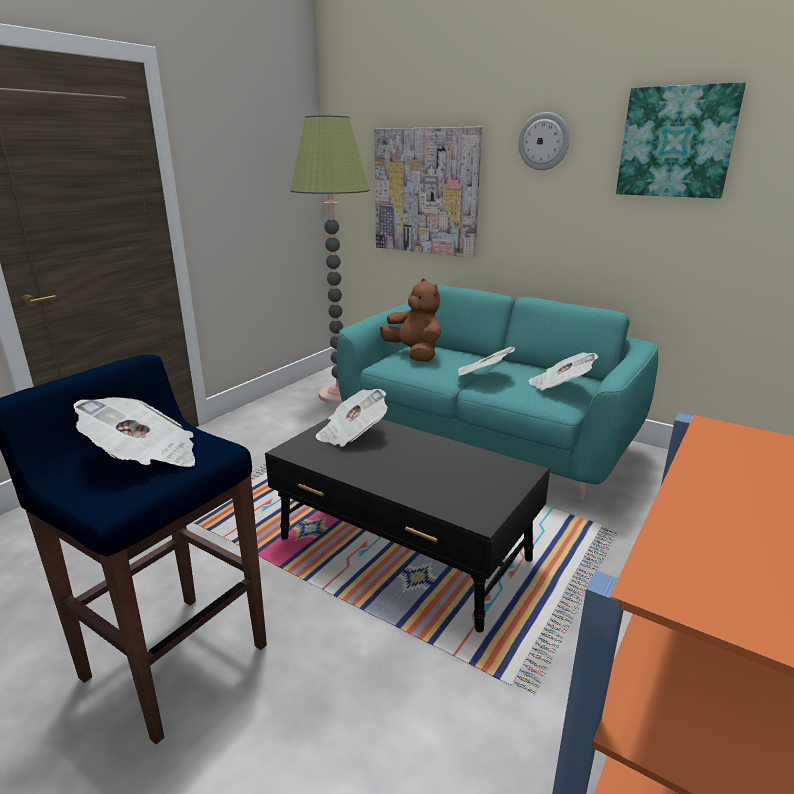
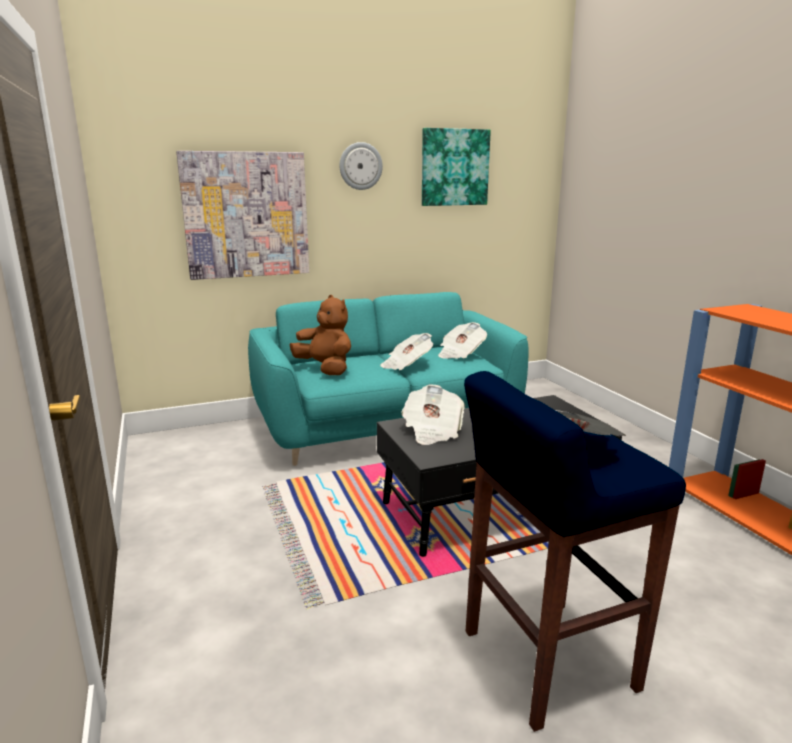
camera: 55 degrees left, 5 degrees down
floor lamp [290,115,370,404] -> none
brown plush toy [380,278,441,362] -> brown plush toy turned 45 degrees clockwise [290,295,351,375]

